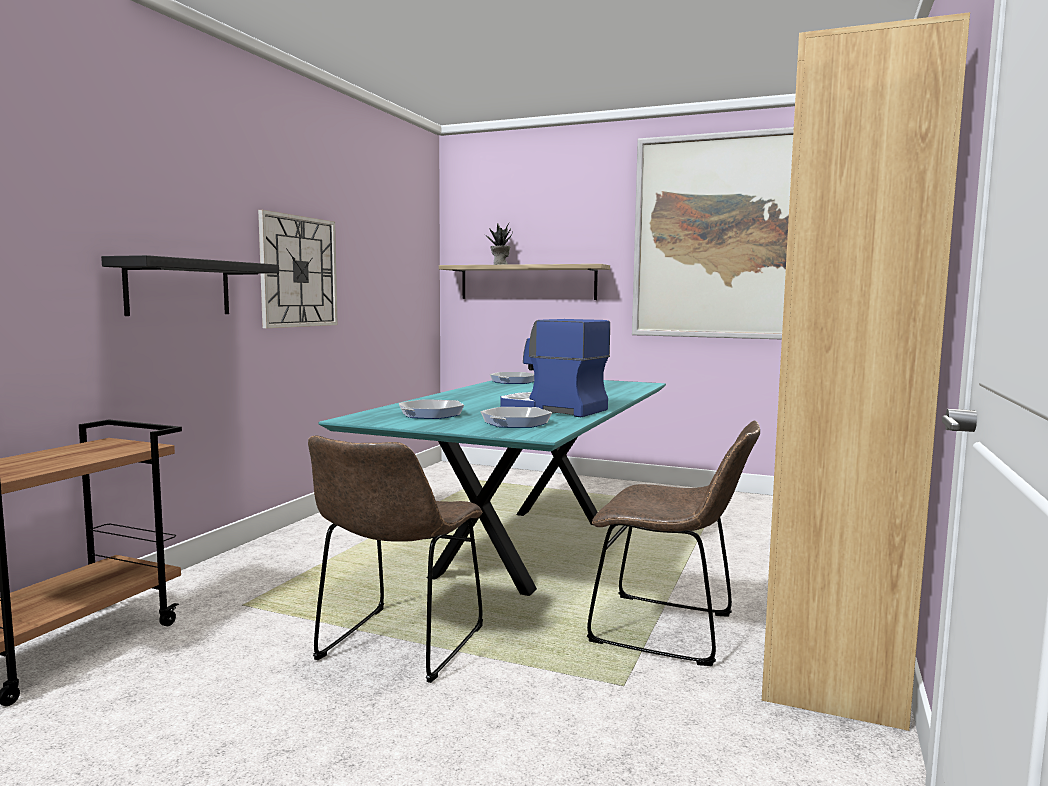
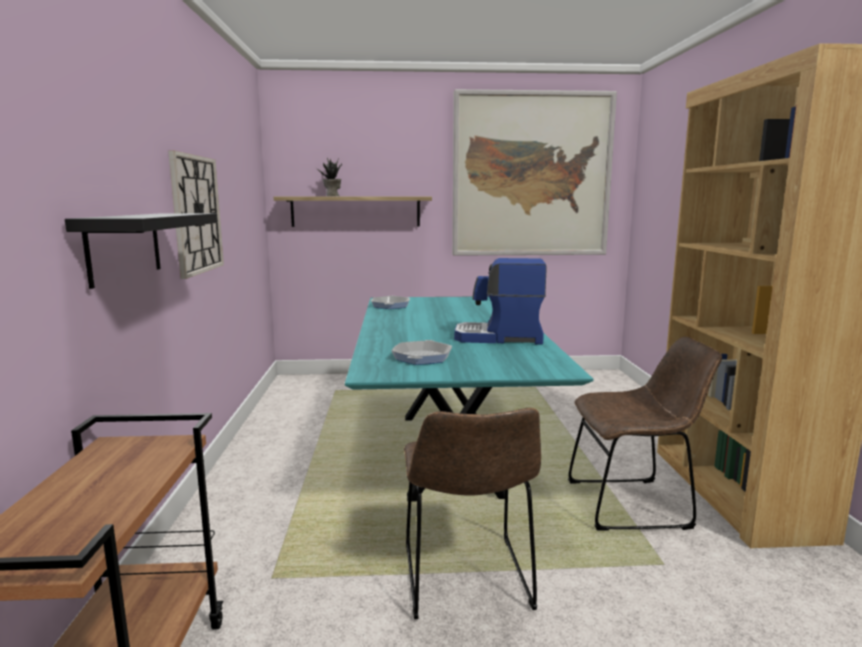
camera: 25 degrees left, 5 degrees up
frying pan [481,407,552,428] -> none

